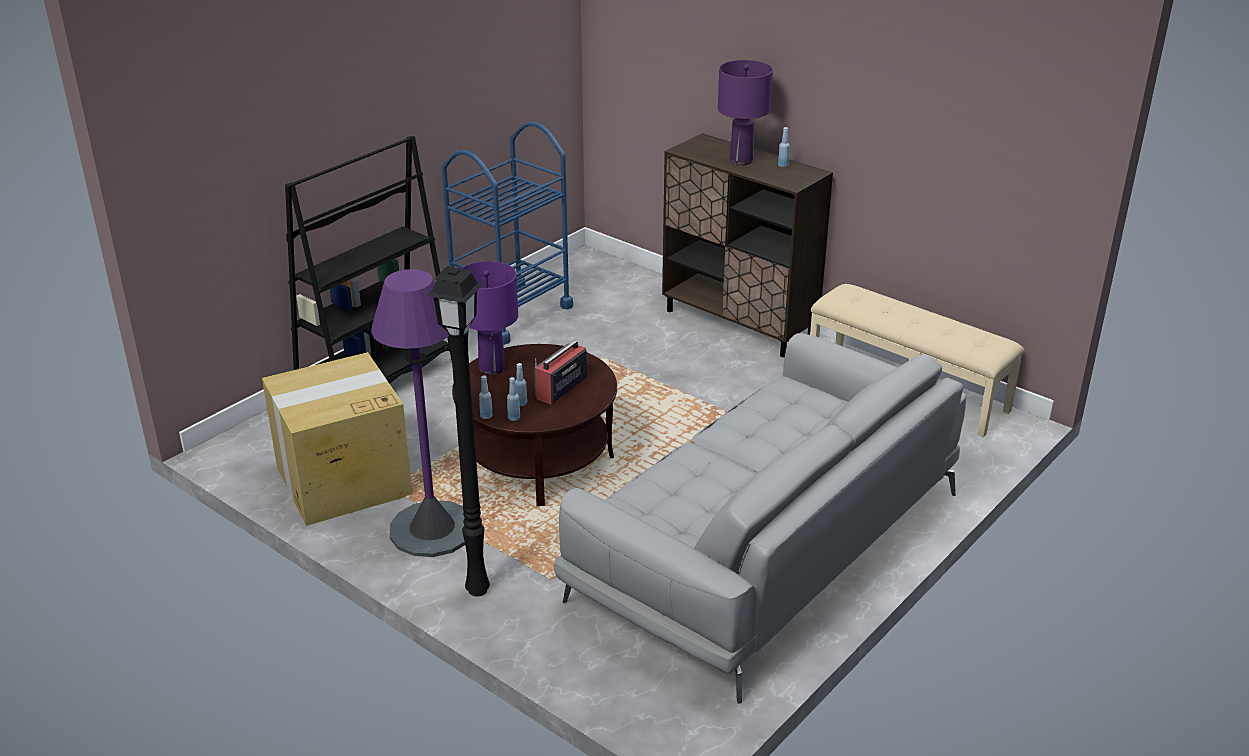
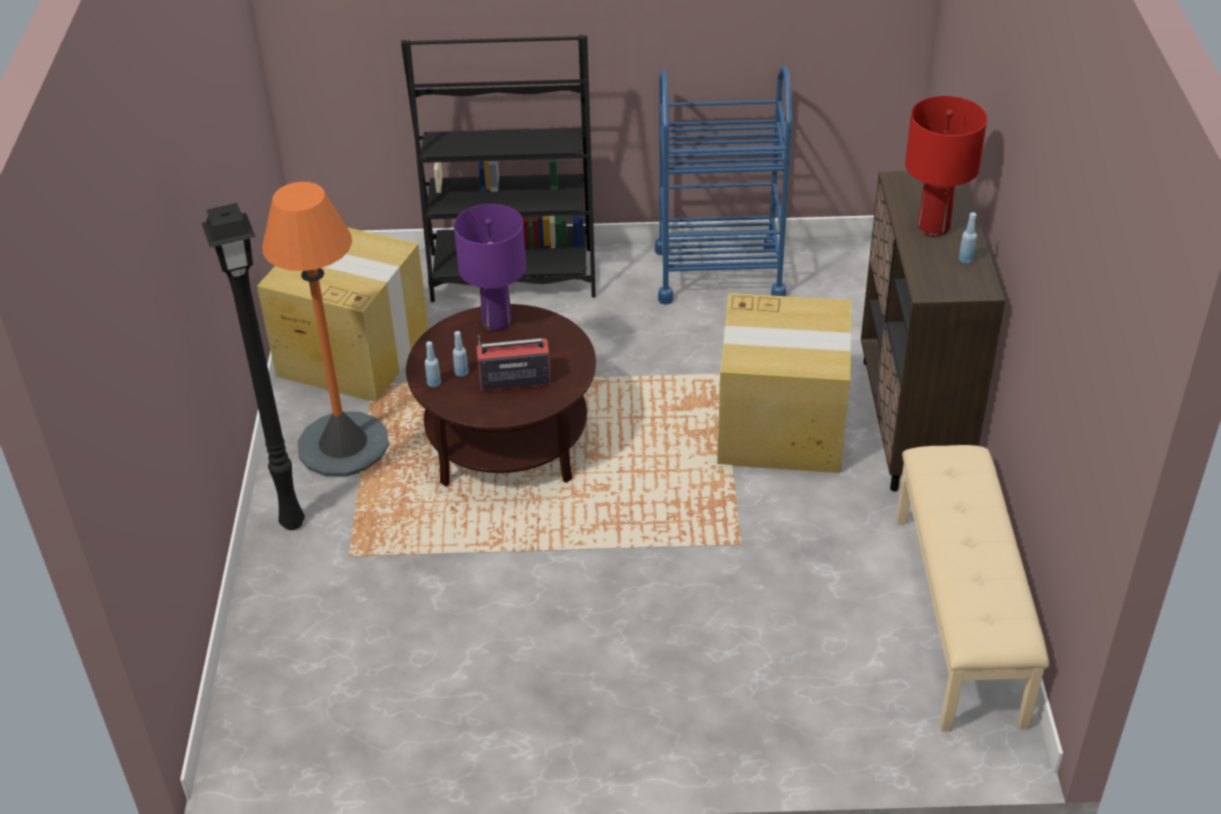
camera: 50 degrees right, 10 degrees up
purple floor lamp [371,269,465,557] -> orange floor lamp [262,182,389,477]
blue bottle [479,376,493,419] -> none
grey sofa [554,333,966,704] -> none
purple table lamp [718,60,773,165] -> red table lamp [905,96,987,237]
none -> cardboard box [717,293,851,473]

